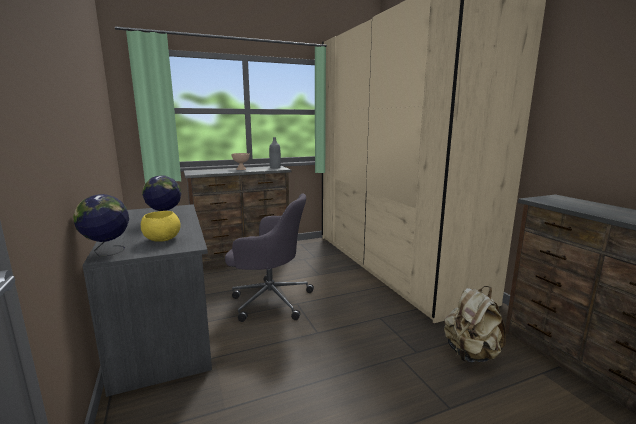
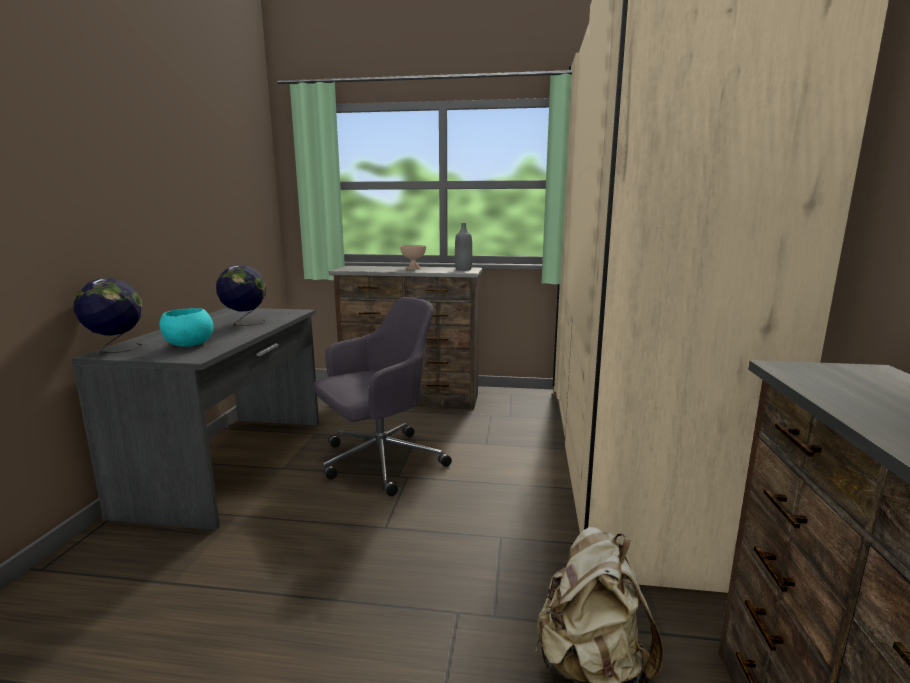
camera: 30 degrees right, 0 degrees up
yellow bowl [141,211,181,242] -> turquoise bowl [160,308,213,347]
grey office chair [225,193,314,322] -> grey office chair turned 75 degrees counterclockwise [314,297,452,496]

